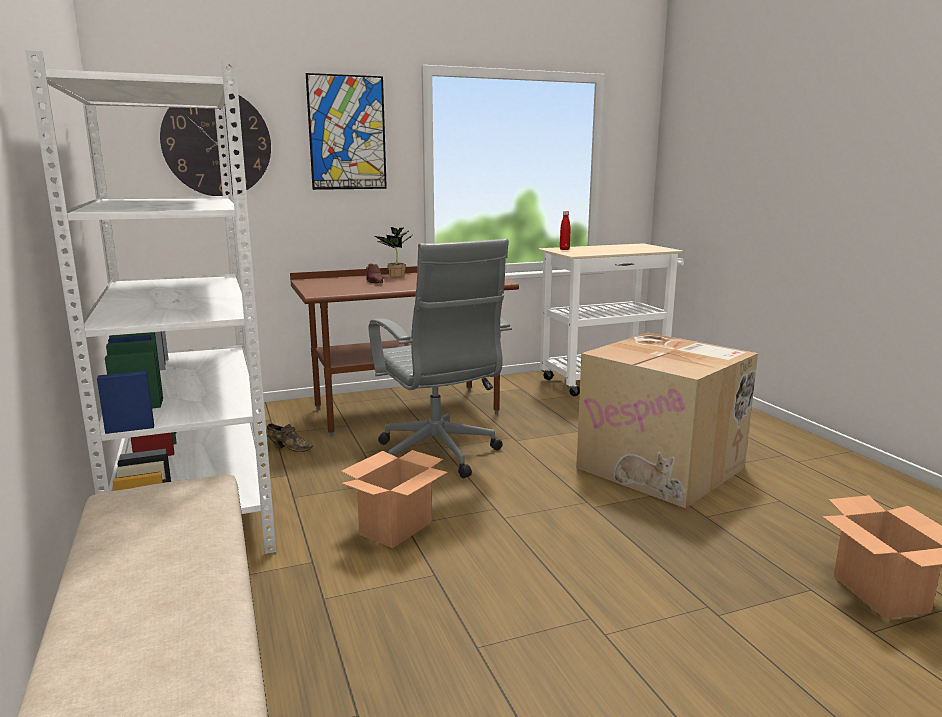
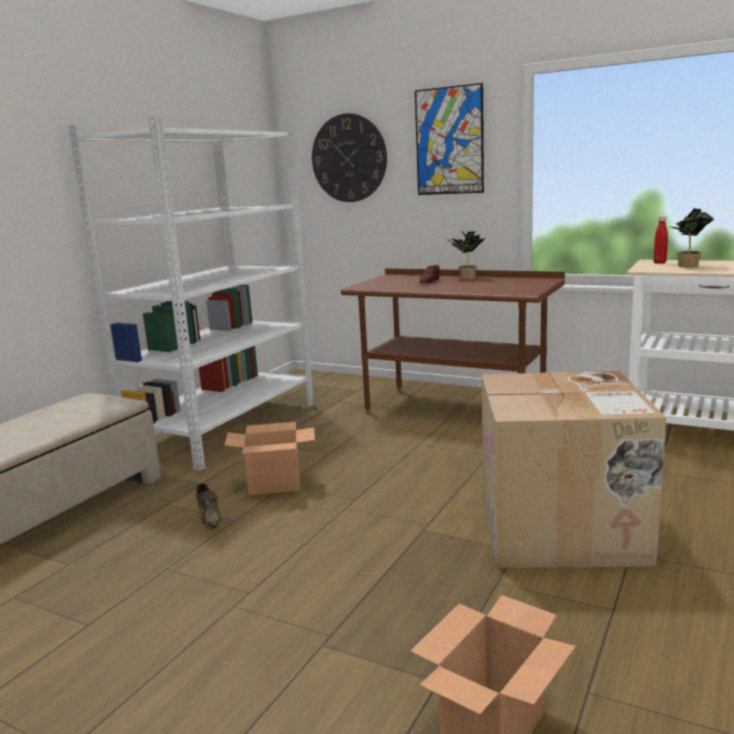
camera: 50 degrees right, 0 degrees up
brown shoe [266,423,313,452] -> brown shoe moved to [196,483,221,529]
grey office chair [368,238,512,478] -> none
none -> potted plant [671,208,714,267]

